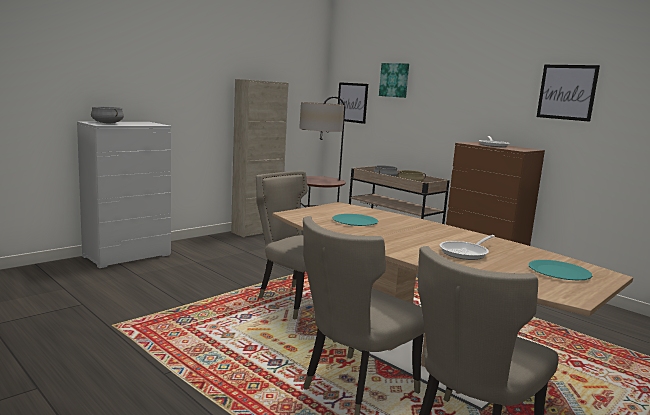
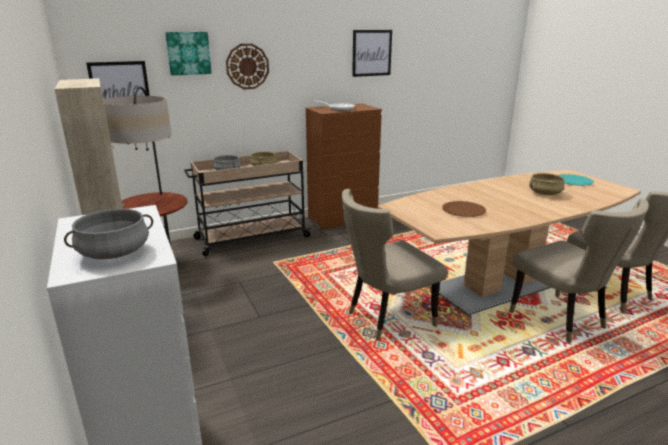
camera: 70 degrees left, 10 degrees up
turquoise plate [332,214,378,226] -> brown plate [442,201,486,217]
frying pan [440,235,495,260] -> beige cooking pot [529,173,565,195]
none -> wall clock [226,44,269,89]

